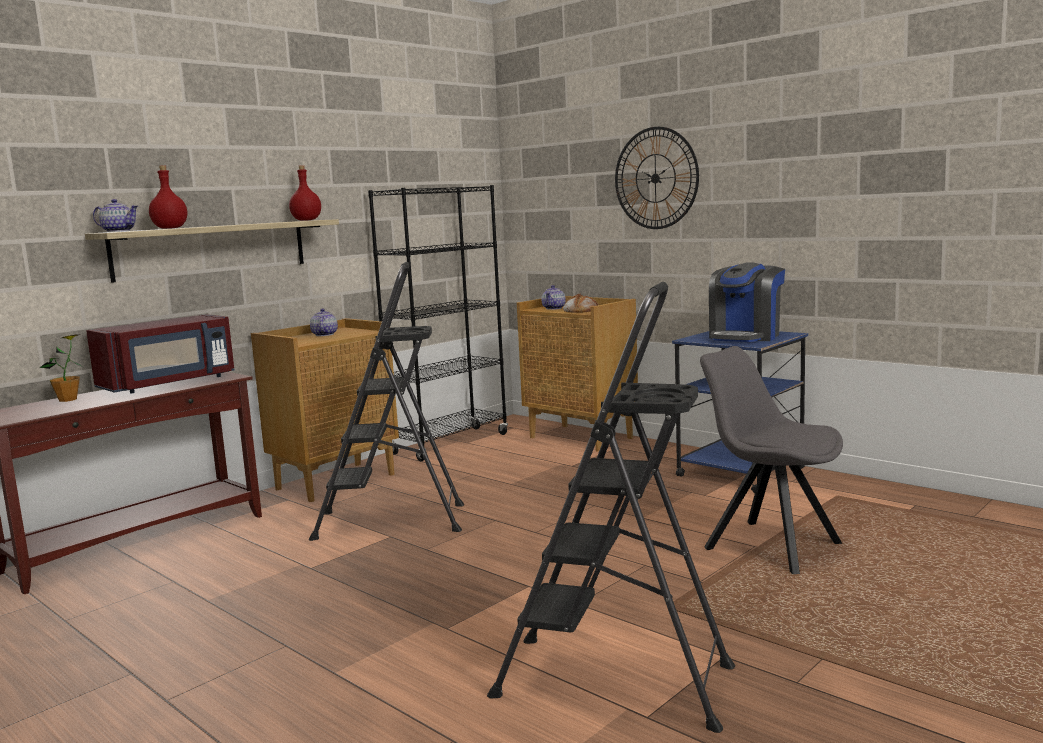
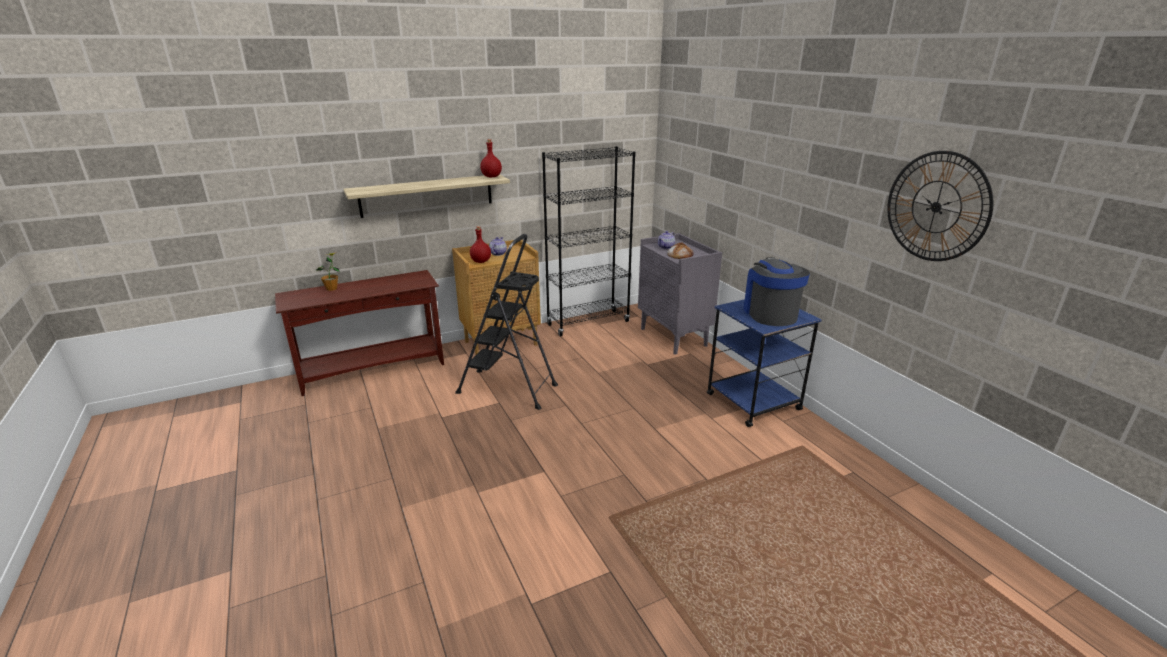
camera: 20 degrees right, 15 degrees up
red microwave [86,314,235,393] -> none
teapot [93,199,138,232] -> none
red bottle [149,165,187,229] -> red bottle moved to [470,226,491,263]
step ladder [487,282,735,733] -> none
brown cabinet [517,296,638,452] -> grey cabinet [638,233,722,354]
wall clock [615,127,699,229] -> wall clock moved to [887,151,994,261]
grey chair [700,346,843,574] -> none
coffee machine [709,262,785,342] -> coffee machine turned 120 degrees clockwise [743,257,810,326]

